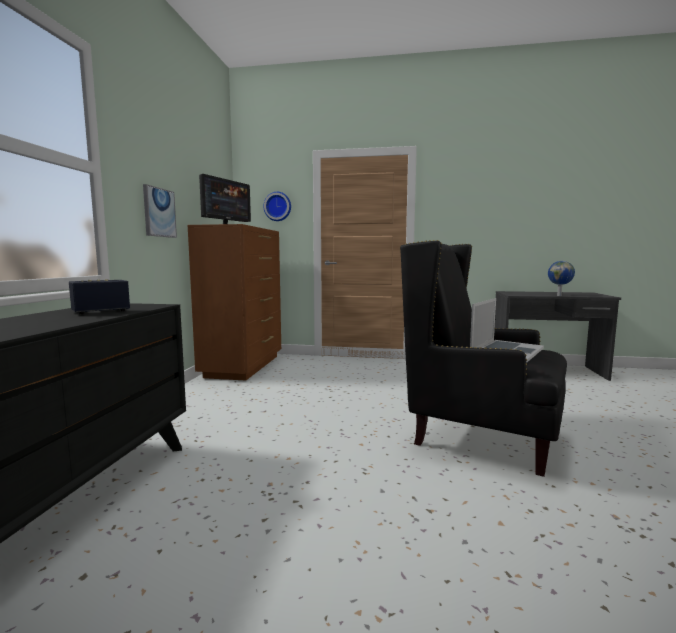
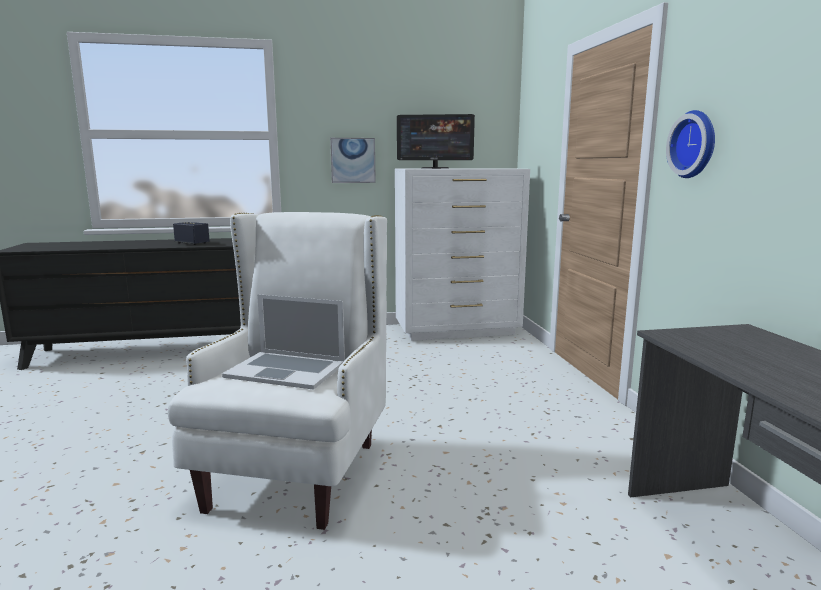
camera: 70 degrees right, 5 degrees up
brown dresser [188,224,281,381] -> white dresser [395,168,530,341]
wall clock [263,192,291,221] -> wall clock moved to [666,110,715,178]
black armchair [400,240,567,477] -> white armchair [168,212,387,530]
globe [548,261,575,296] -> none

